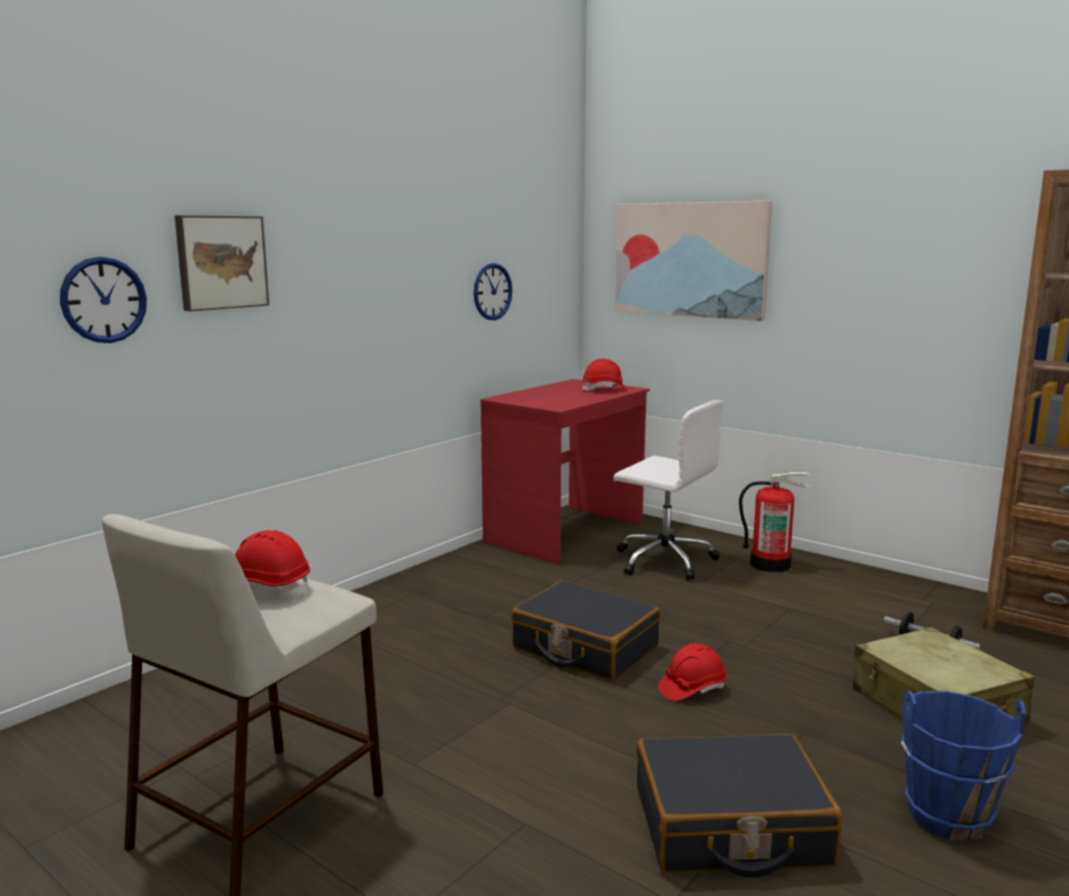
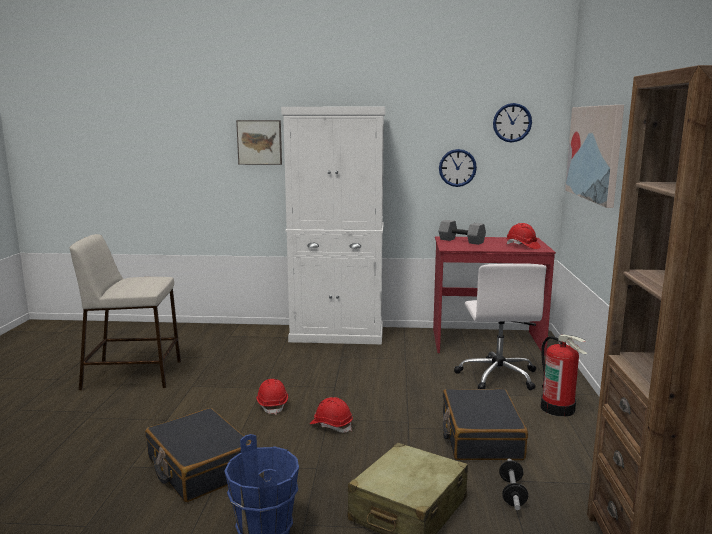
camera: 55 degrees right, 0 degrees up
wall clock [60,257,147,343] -> wall clock moved to [493,103,532,142]
red hard hat [235,530,310,598] -> red hard hat moved to [256,379,288,415]
black suitcase [511,580,660,682] -> black suitcase moved to [443,389,528,460]
none -> white cabinet [281,107,385,345]
none -> grey dumbbell [439,220,486,245]

